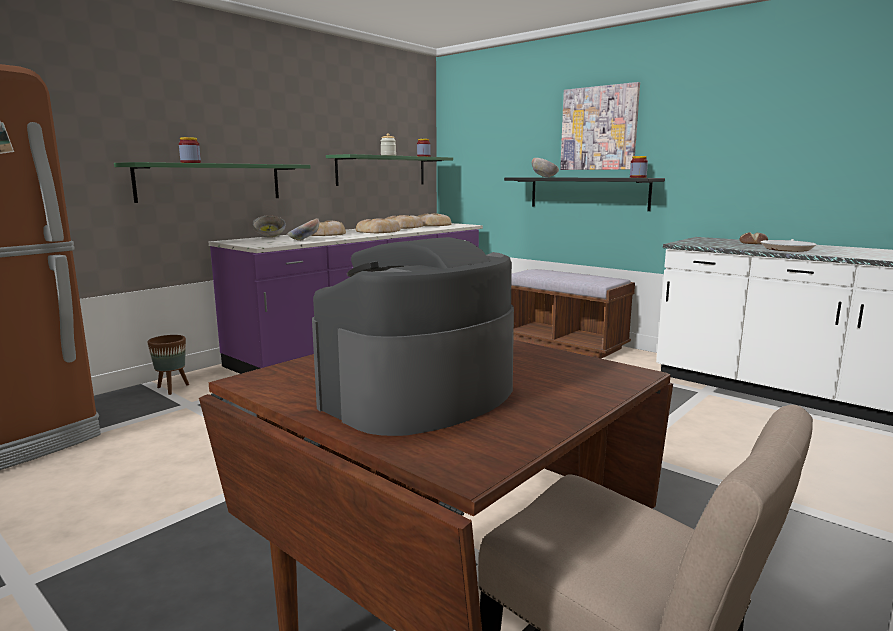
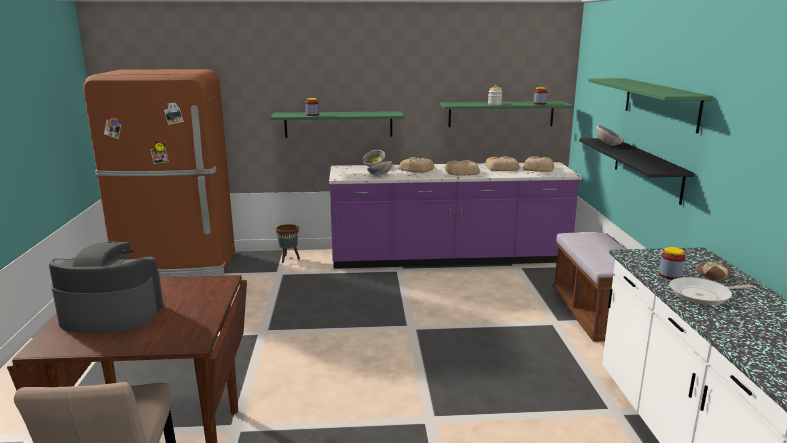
camera: 45 degrees right, 5 degrees up
picture [560,82,640,170] -> green shelf [588,78,713,134]
jar [630,156,648,178] -> jar moved to [659,247,685,280]

